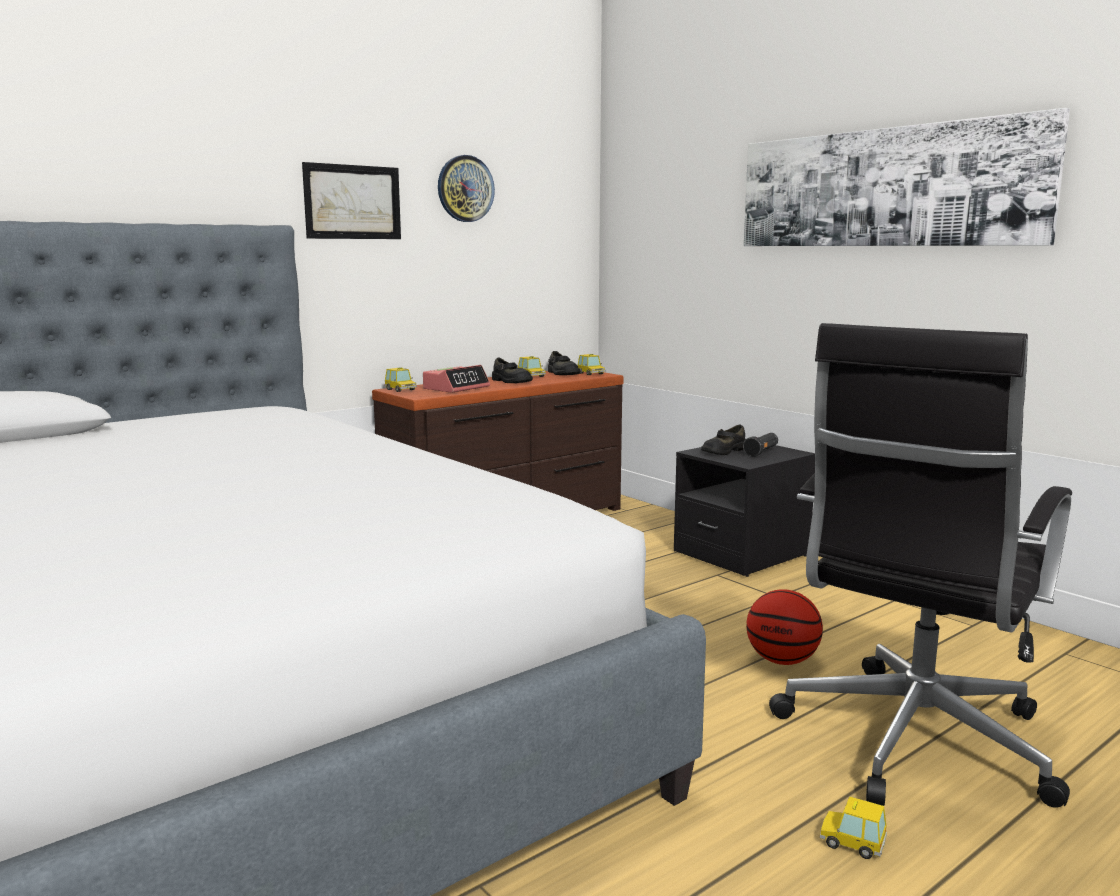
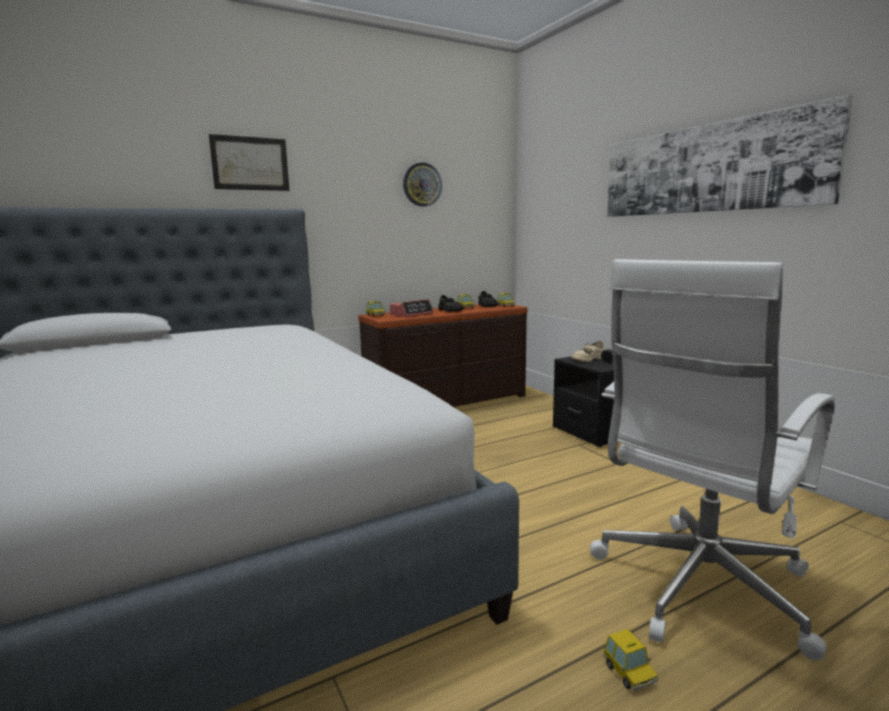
camera: 10 degrees right, 0 degrees up
picture [302,162,401,239] -> picture moved to [209,134,289,191]
black shoe [701,424,746,455] -> beige shoe [572,341,604,362]
basketball [746,589,823,665] -> none
black office chair [769,323,1072,808] -> white office chair [590,259,836,660]
toy car [820,796,887,859] -> toy car turned 150 degrees counterclockwise [603,629,658,691]

